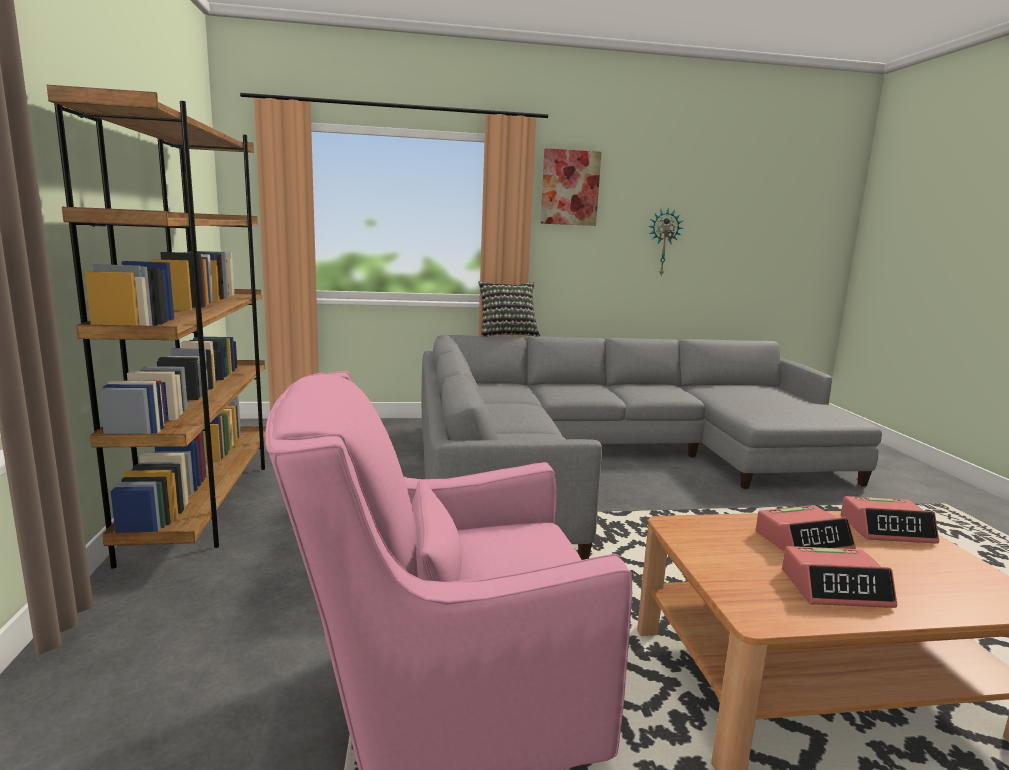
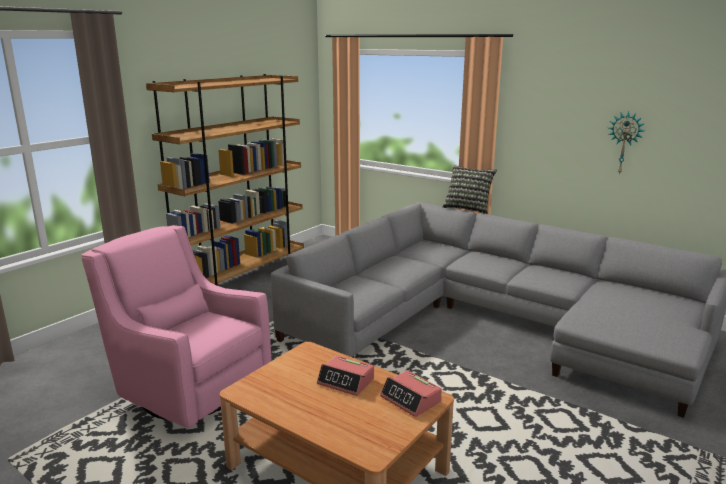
camera: 45 degrees right, 5 degrees up
picture [540,148,601,226] -> none
alarm clock [782,546,897,608] -> none

